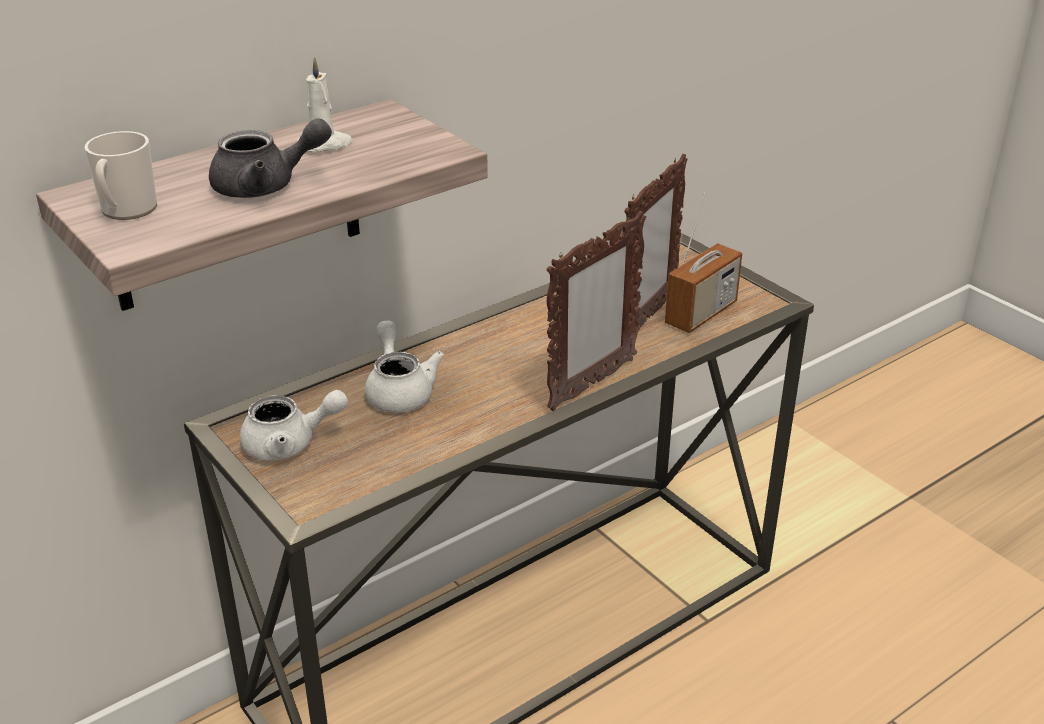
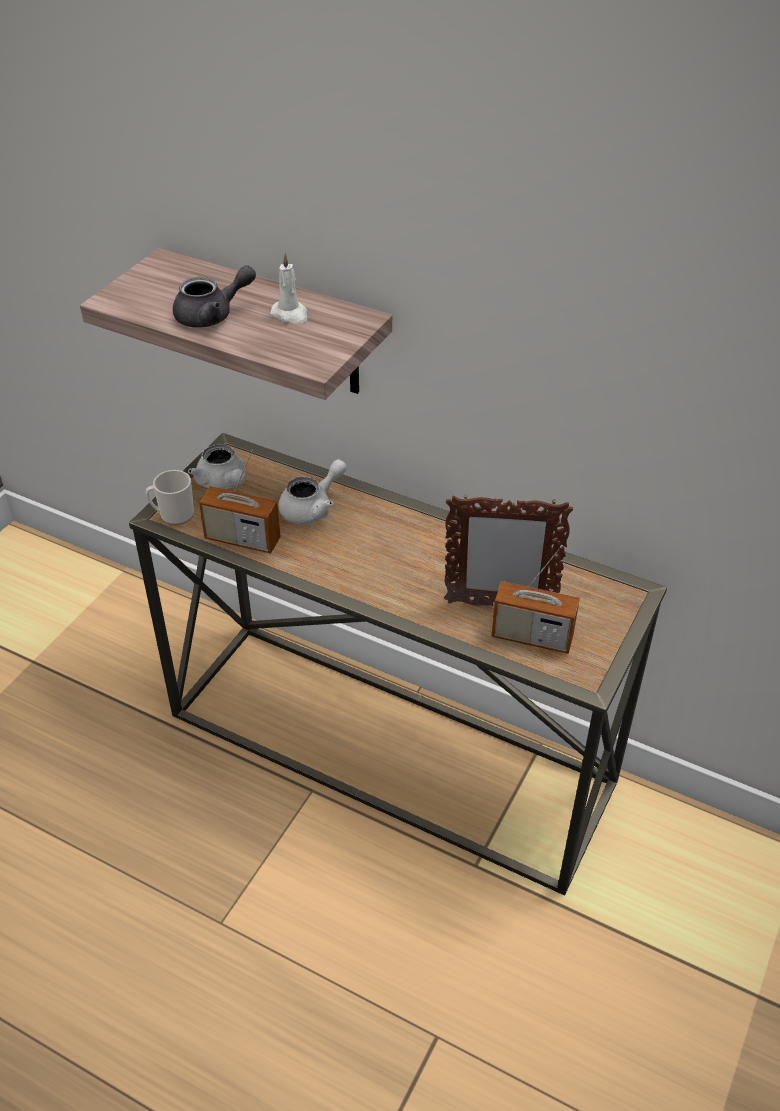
camera: 65 degrees right, 10 degrees up
mug [85,131,157,220] -> mug moved to [145,470,194,525]
grey teapot [209,118,332,198] -> grey teapot turned 75 degrees counterclockwise [173,265,256,327]
picture frame [546,211,646,411] -> none
none -> radio [199,449,280,554]

